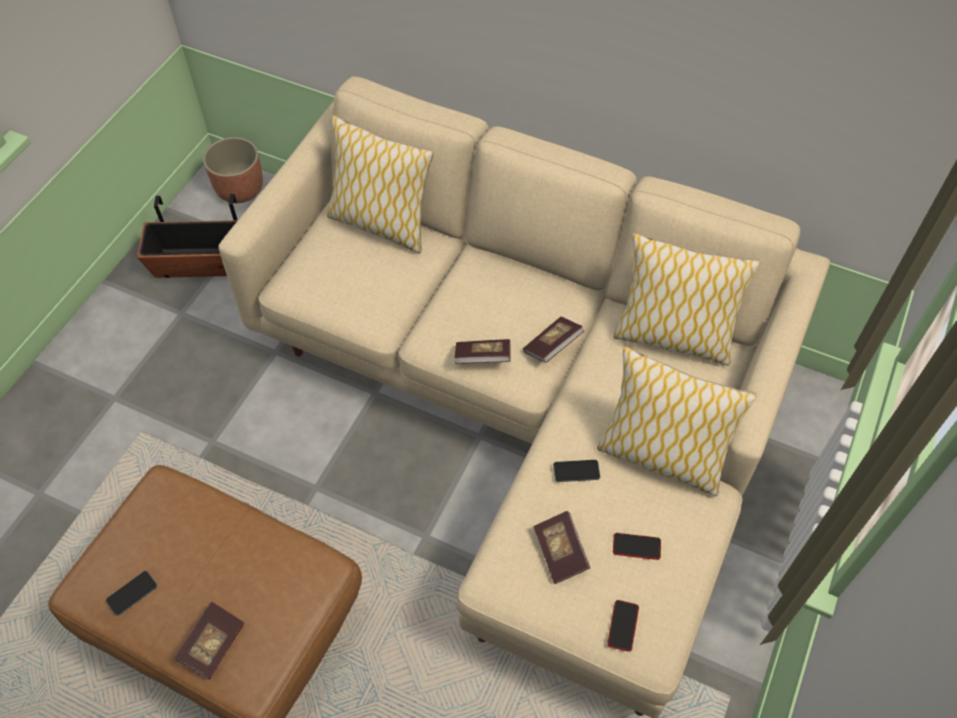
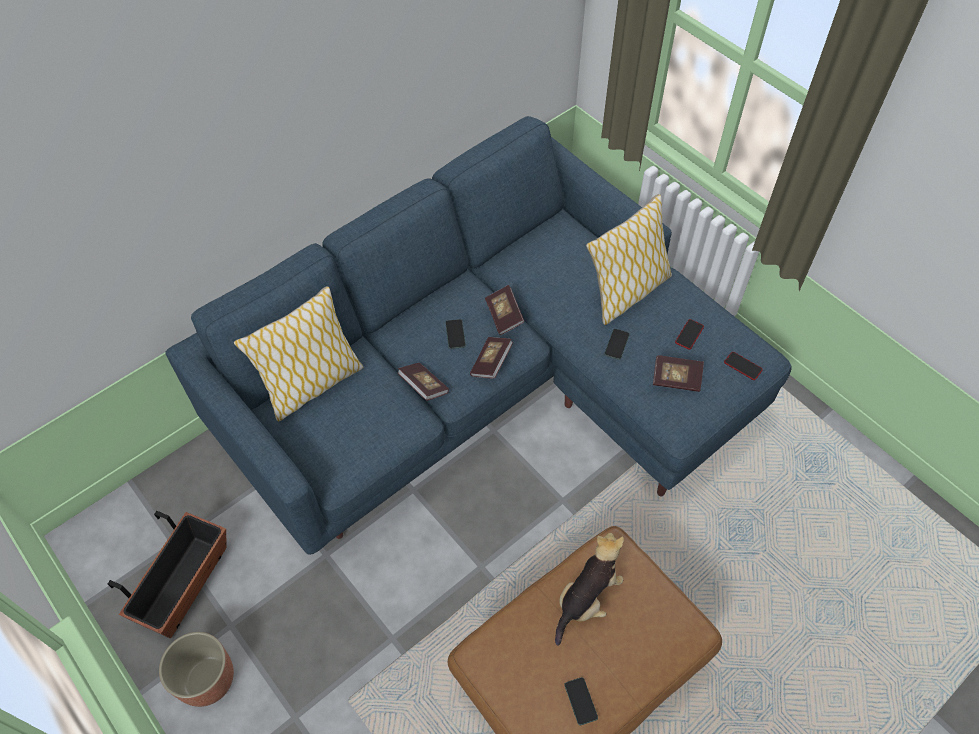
camera: 65 degrees left, 0 degrees up
book [174,601,244,680] -> book moved to [398,363,449,401]
planter [203,137,263,203] -> planter moved to [159,632,234,707]
beige sofa [218,76,830,718] -> blue sofa [166,116,792,555]
pillow [613,233,760,366] -> none
none -> phone [445,319,466,349]
none -> plush toy [555,533,624,646]

